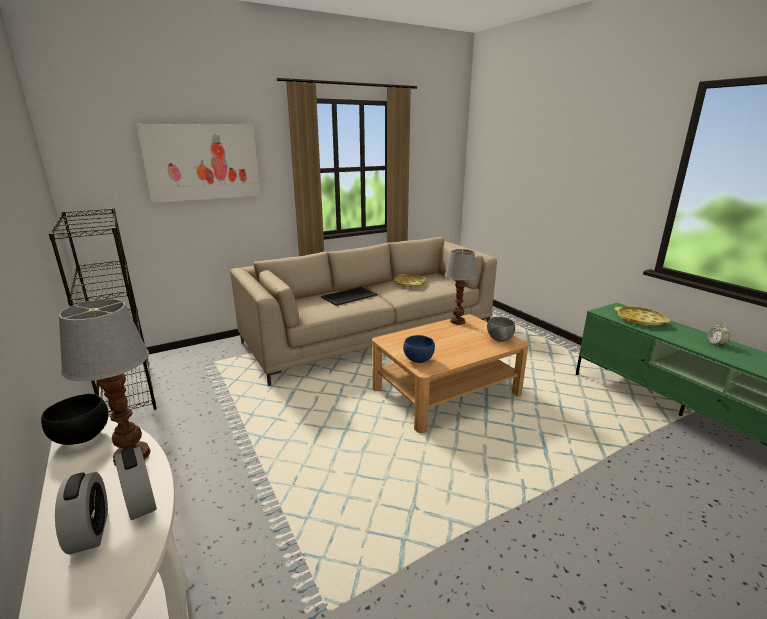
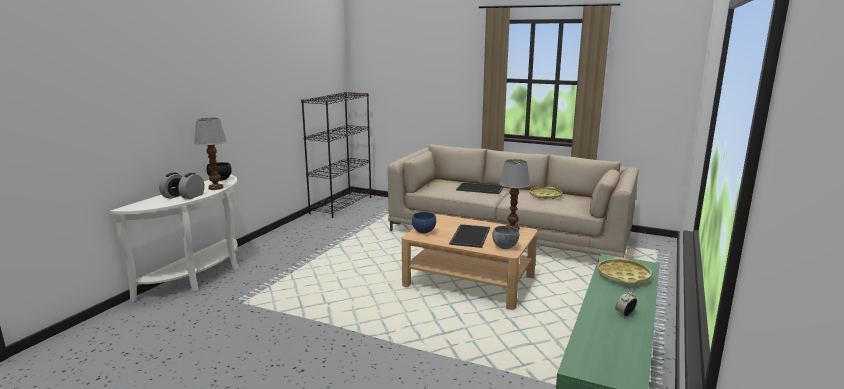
camera: 55 degrees right, 5 degrees down
picture [136,124,260,203] -> none
none -> tray [449,224,490,248]

